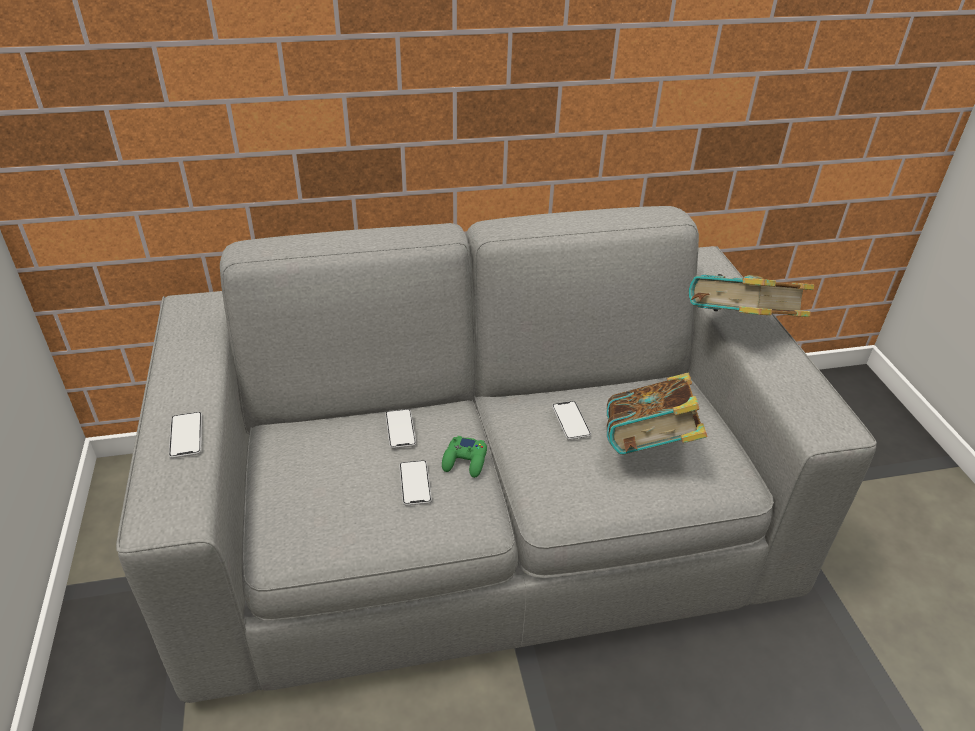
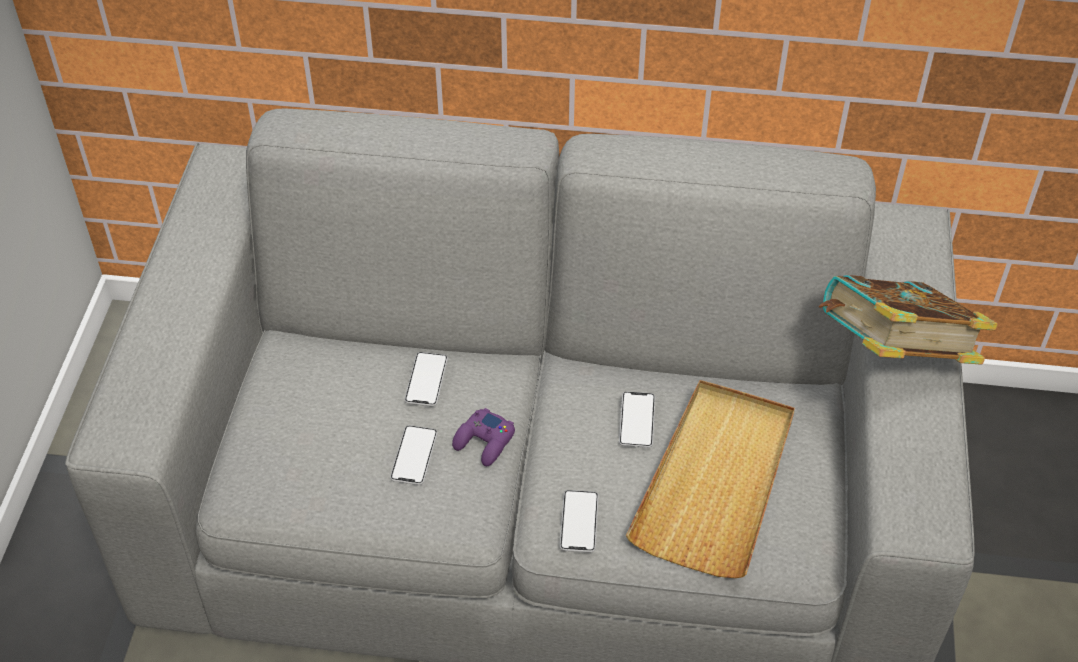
camera: 20 degrees right, 10 degrees up
phone [169,412,202,458] -> phone moved to [560,490,599,553]
green game controller [442,436,487,478] -> purple game controller [452,408,515,466]
book [607,373,707,455] -> beige tray [626,380,795,578]

